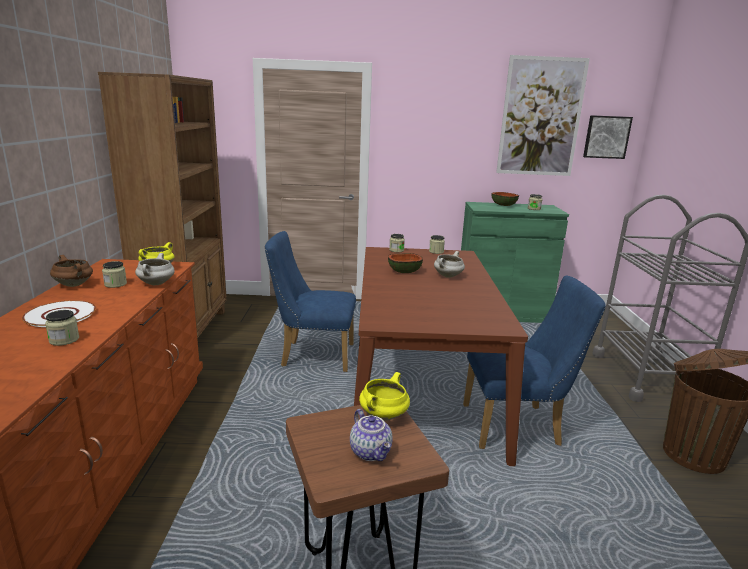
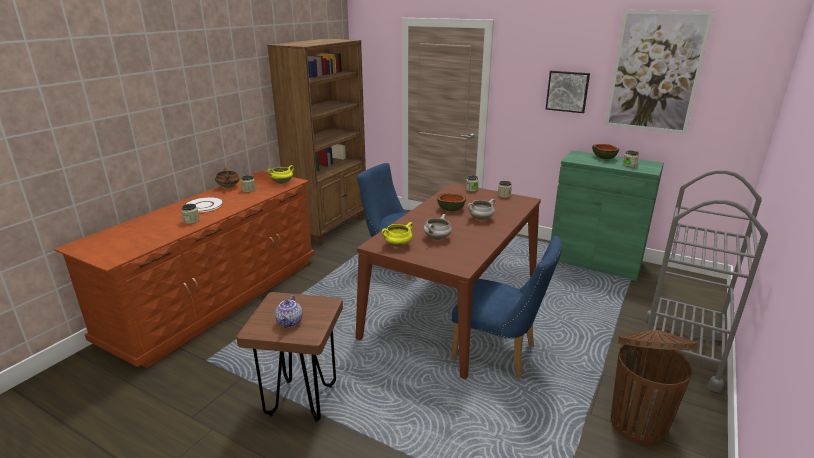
camera: 30 degrees right, 5 degrees up
white cooking pot [135,253,175,285] -> white cooking pot moved to [424,214,452,240]
yellow cooking pot [359,372,410,421] -> yellow cooking pot moved to [382,222,413,247]
picture [583,115,633,159] -> picture moved to [546,71,590,113]

